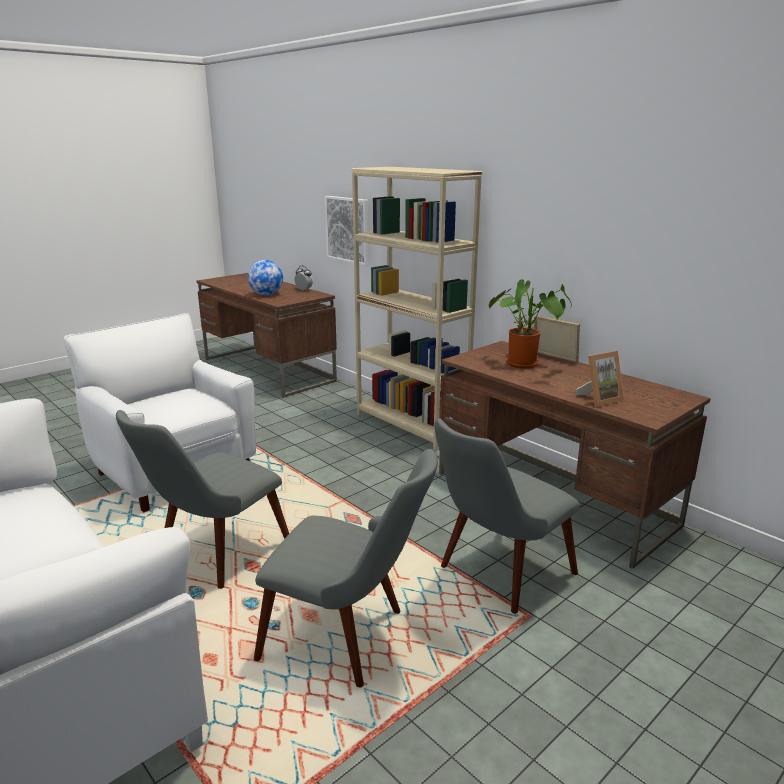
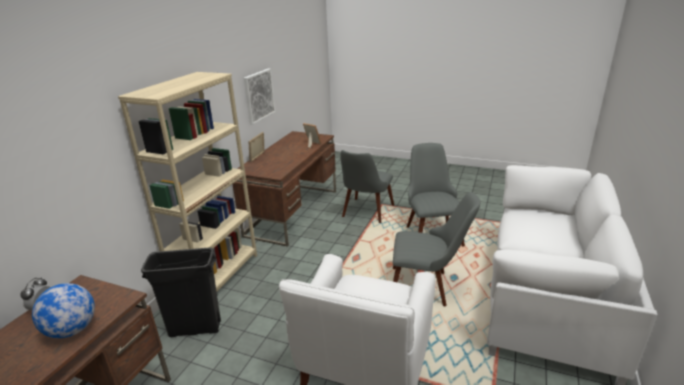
camera: 115 degrees left, 5 degrees up
picture [325,196,369,266] -> picture moved to [244,68,276,125]
grey chair [434,418,580,614] -> grey chair turned 90 degrees clockwise [340,150,394,223]
potted plant [489,279,572,369] -> none
none -> black trash can [141,247,221,337]

